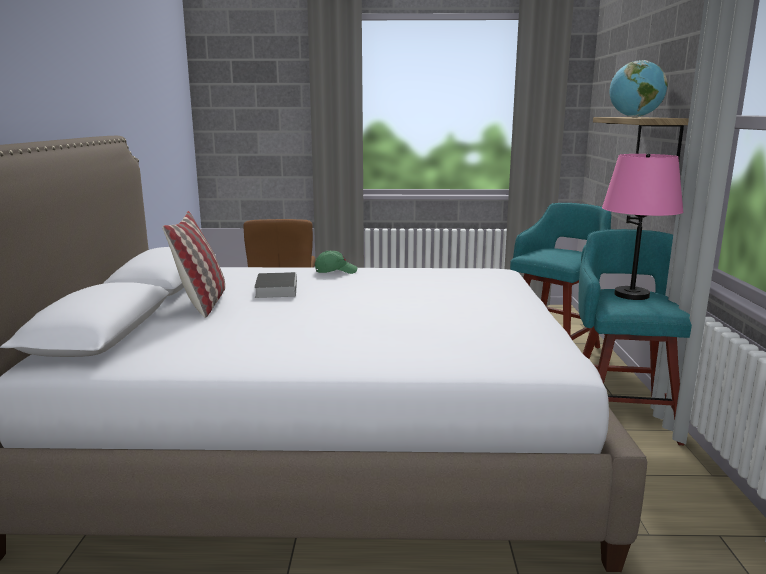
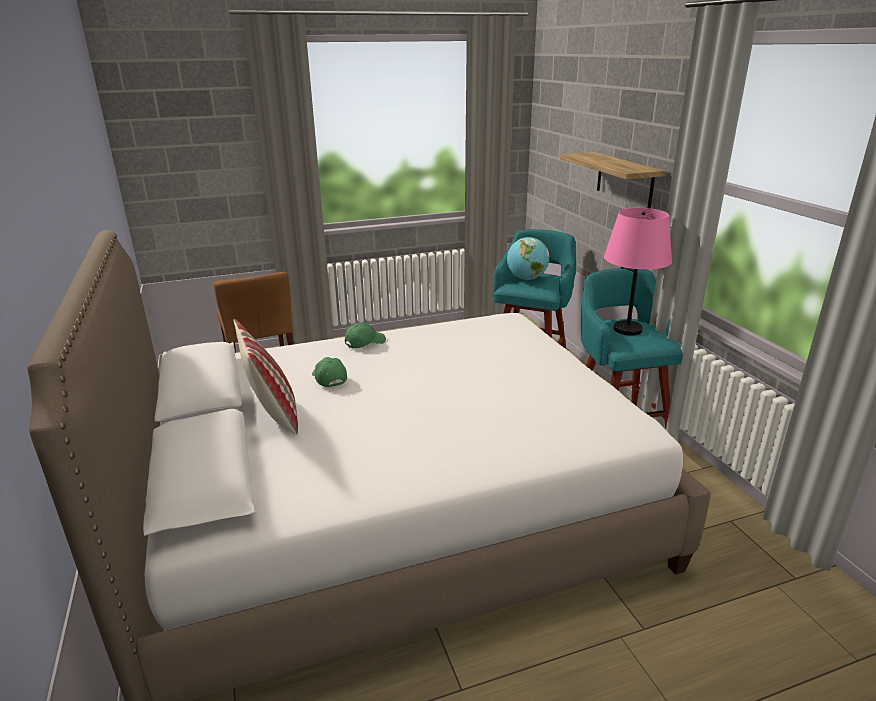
camera: 20 degrees left, 10 degrees up
book [254,272,297,298] -> green cap [312,357,347,387]
globe [609,60,667,117] -> globe moved to [507,237,549,280]

